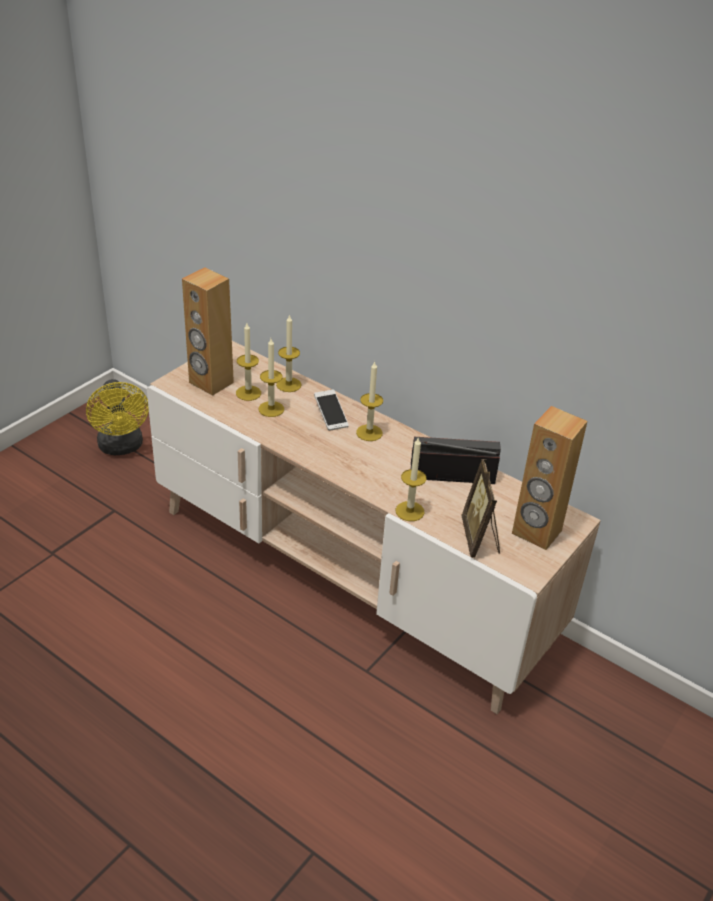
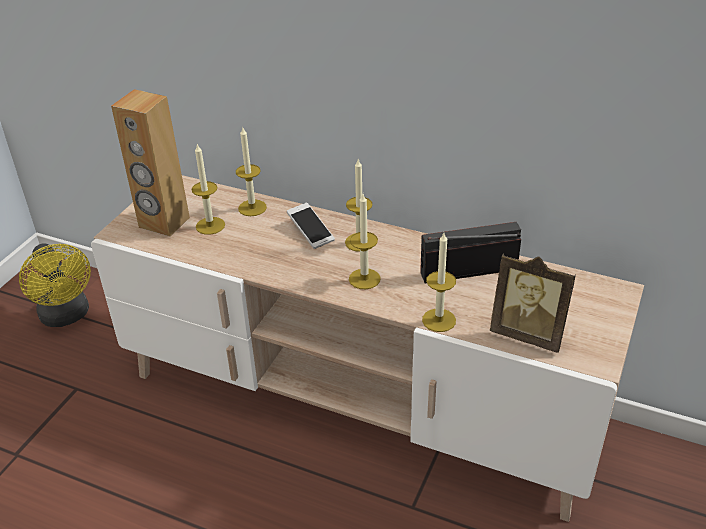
camera: 10 degrees left, 0 degrees up
candle [259,339,284,417] -> candle moved to [349,194,381,289]
picture frame [462,459,500,557] -> picture frame turned 45 degrees counterclockwise [490,253,576,353]
brown speaker [512,406,587,550] -> none

